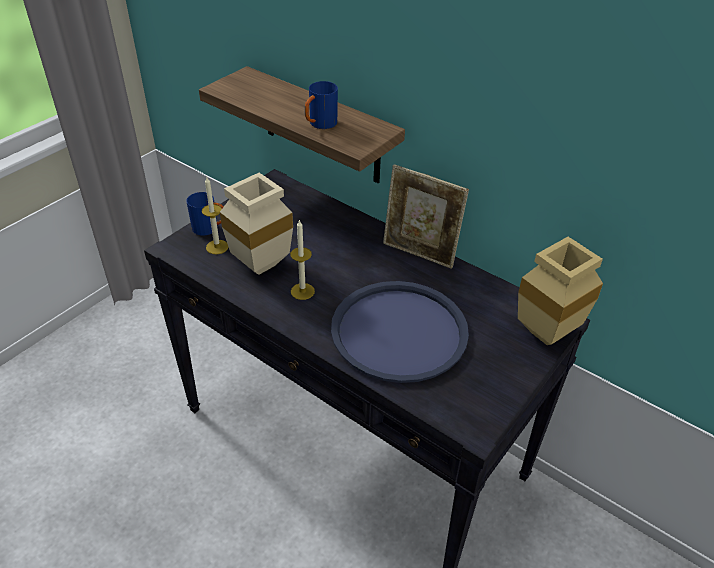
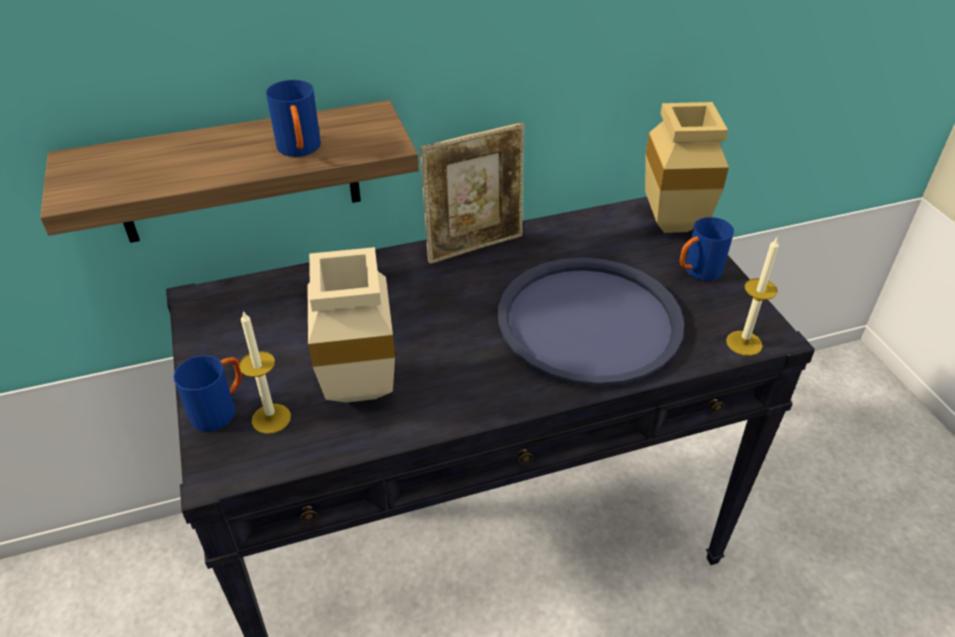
camera: 55 degrees left, 0 degrees up
candle [290,219,315,300] -> candle moved to [726,238,779,356]
none -> blue mug [680,217,734,281]

